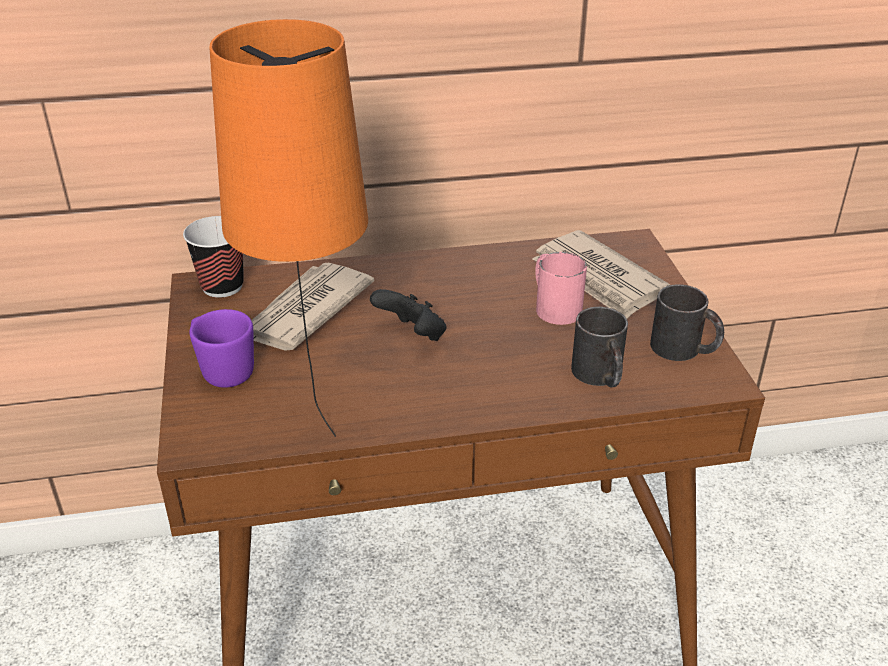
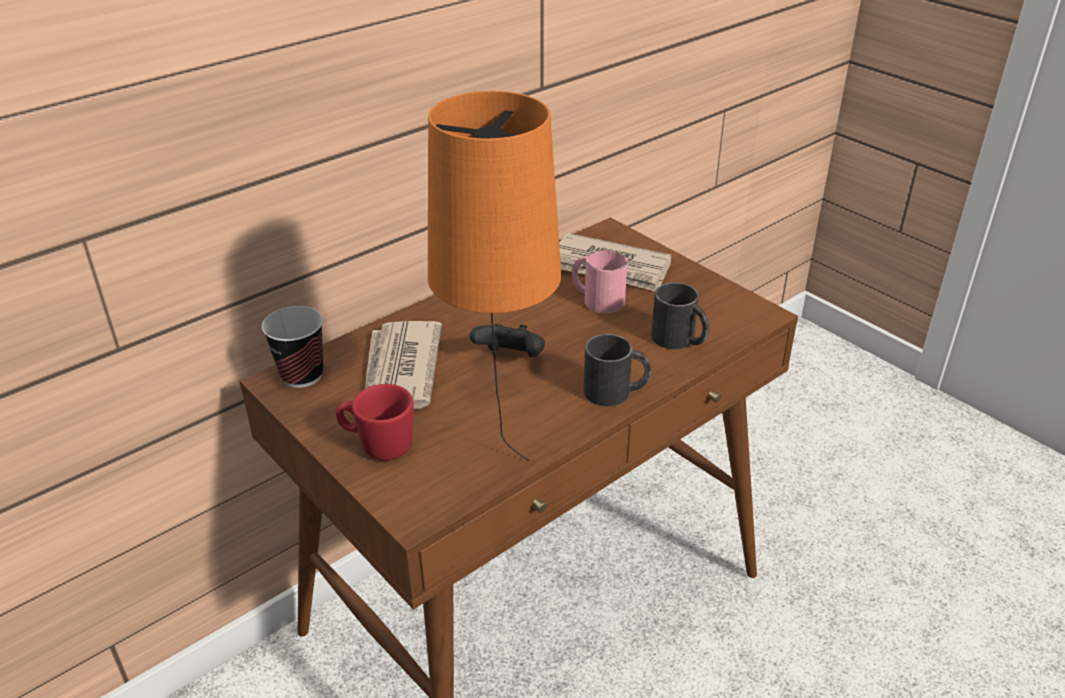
camera: 30 degrees left, 0 degrees up
purple mug [189,309,254,388] -> red mug [336,384,414,461]
black mug [650,284,724,361] -> black mug moved to [584,334,652,406]

